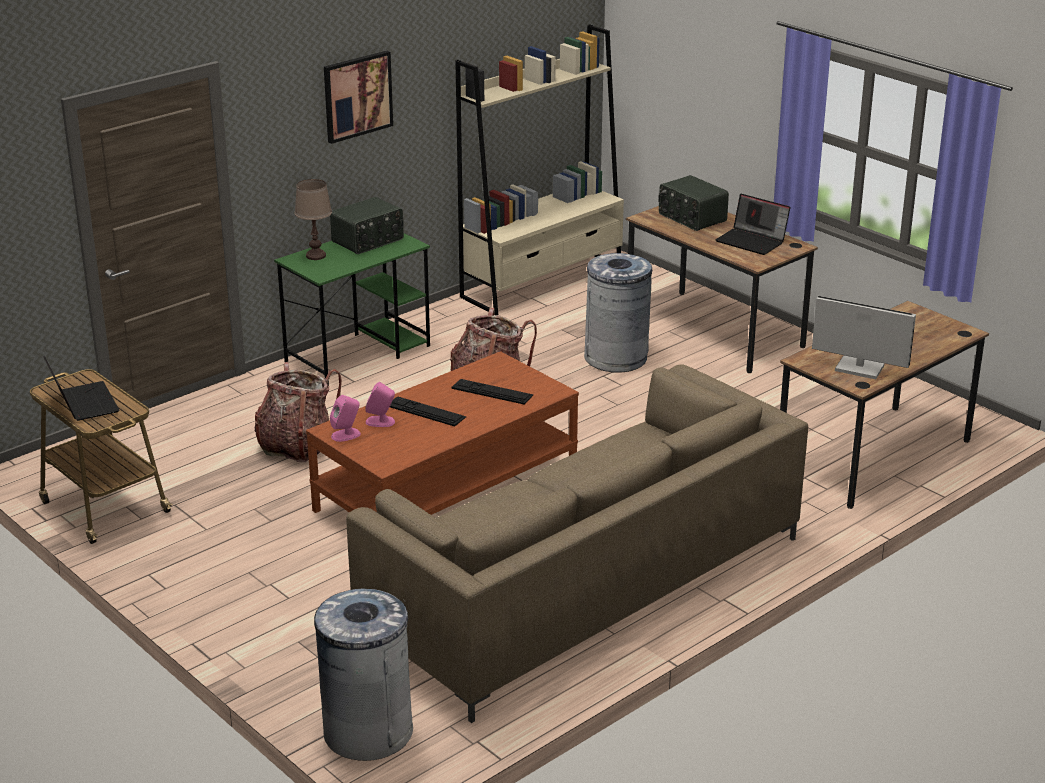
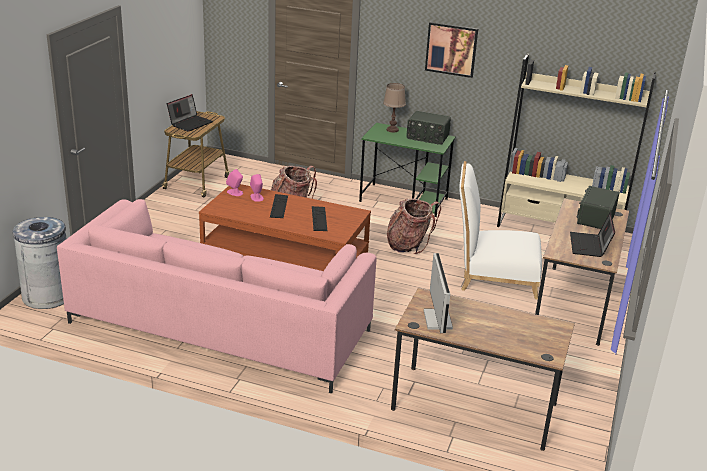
camera: 60 degrees right, 0 degrees up
brown sofa [346,364,808,723] -> pink sofa [57,199,377,394]
grey trash can [584,253,652,372] -> white chair [459,161,542,299]

